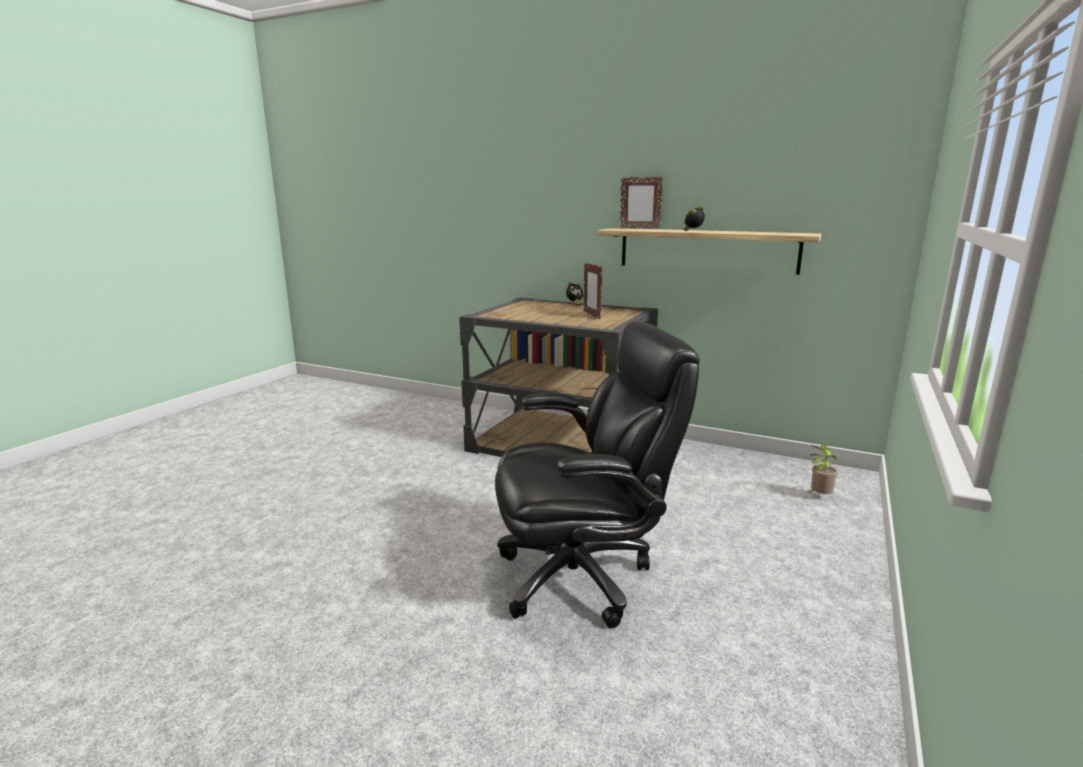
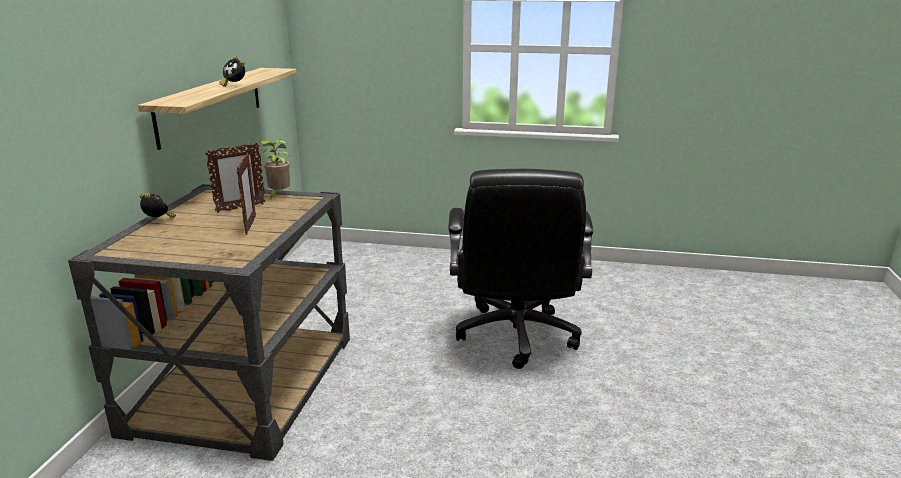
camera: 105 degrees left, 5 degrees up
black office chair [495,321,700,628] -> black office chair turned 150 degrees counterclockwise [449,169,593,369]
picture frame [620,176,663,229] -> picture frame moved to [237,153,256,235]
potted plant [807,444,838,494] -> potted plant moved to [259,139,290,199]

